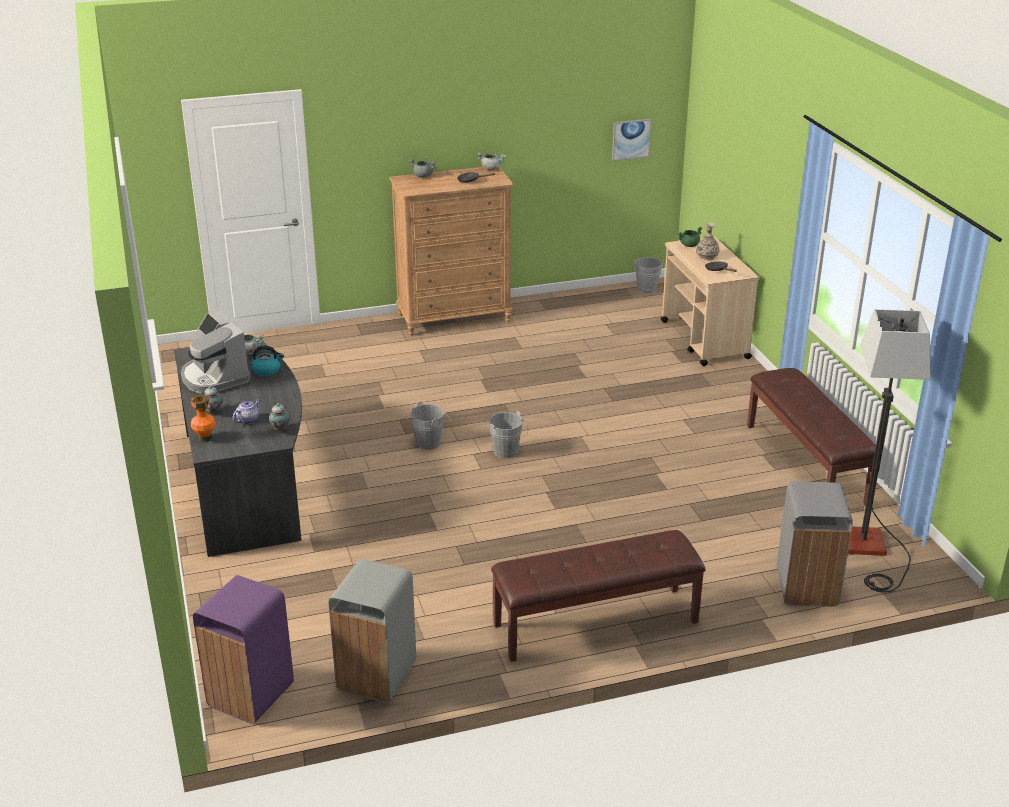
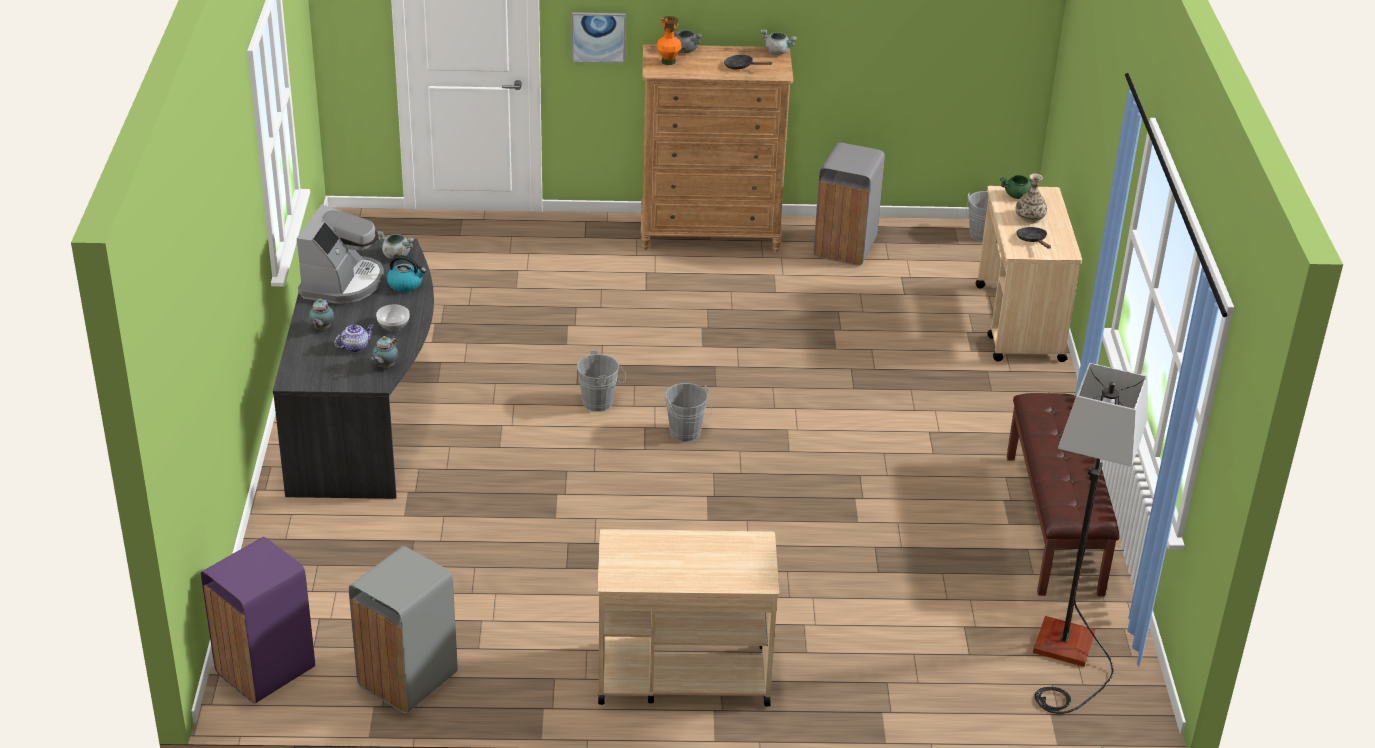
camera: 15 degrees right, 5 degrees up
coffee machine [181,311,251,394] -> coffee machine turned 150 degrees counterclockwise [297,204,384,304]
orange vase [191,395,216,442] -> orange vase moved to [656,16,682,65]
brown bench [491,530,706,662] -> beige cart [598,529,779,707]
picture [612,119,651,161] -> picture moved to [572,12,625,63]
grey trash can [777,481,853,607] -> grey trash can moved to [814,142,885,266]
none -> bowl [376,305,409,331]

